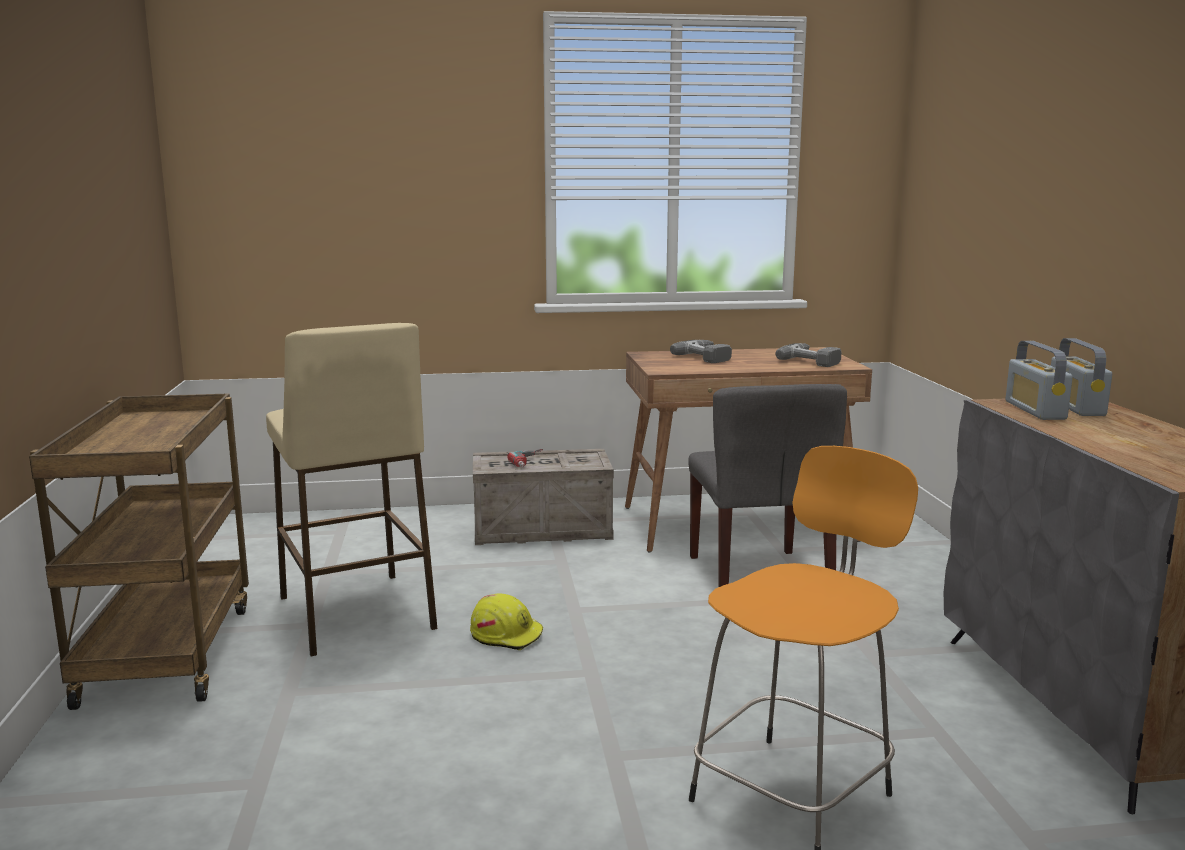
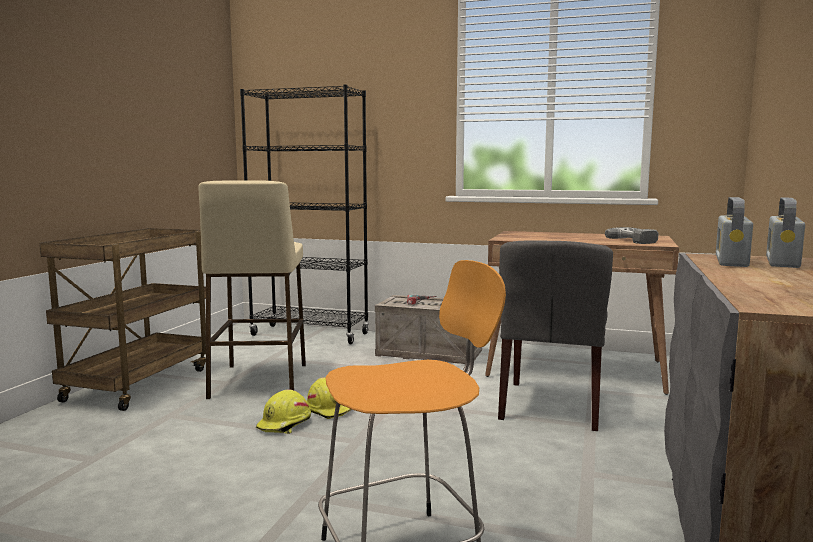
camera: 25 degrees right, 5 degrees down
power drill [670,340,732,363] -> none
none -> black bookcase [240,85,369,344]
none -> yellow hard hat [256,390,311,434]

